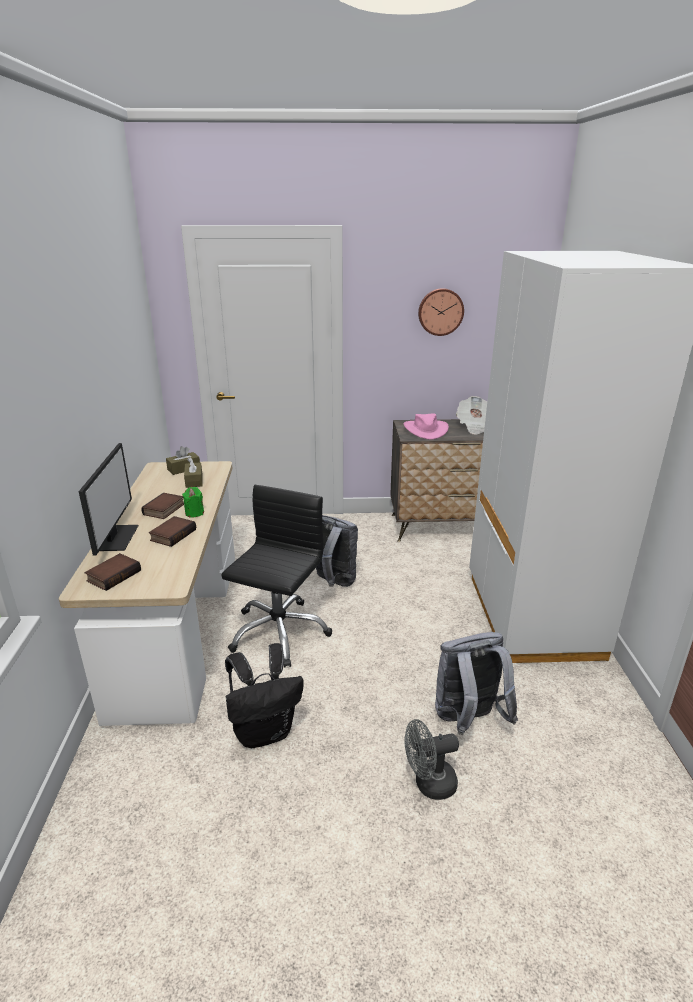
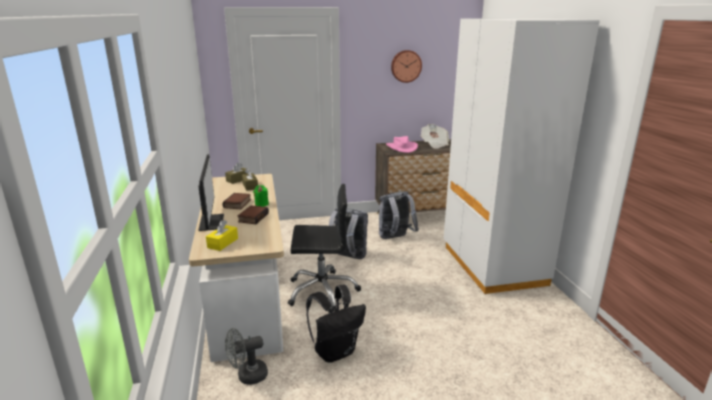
camera: 10 degrees left, 5 degrees down
book [85,553,141,591] -> yellow tissue box [206,220,238,251]
black office chair [221,485,332,668] -> black office chair turned 75 degrees clockwise [288,184,361,311]
grey fan [404,719,459,800] -> grey fan moved to [225,328,268,385]
grey backpack [435,632,518,735] -> grey backpack moved to [379,191,419,239]

